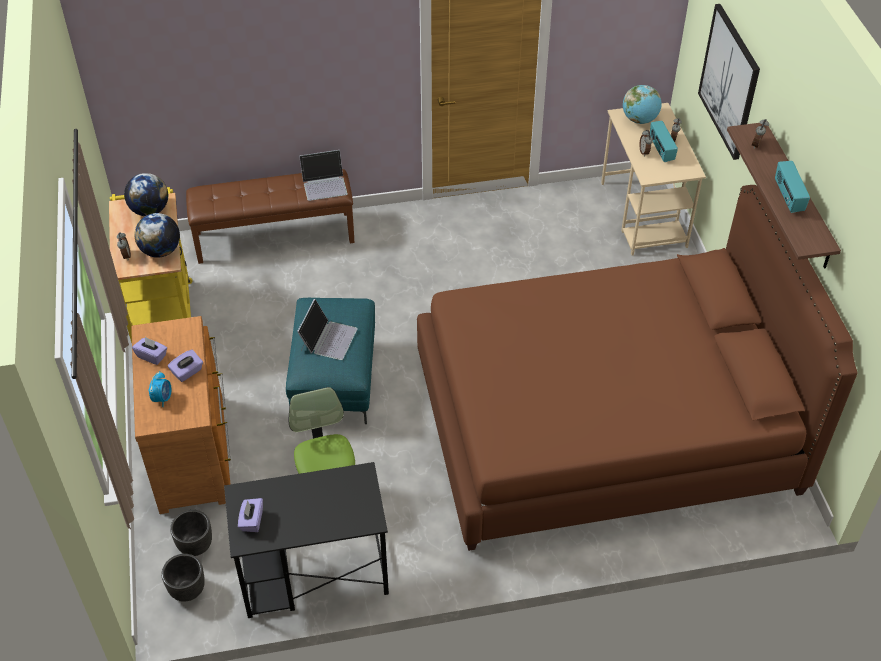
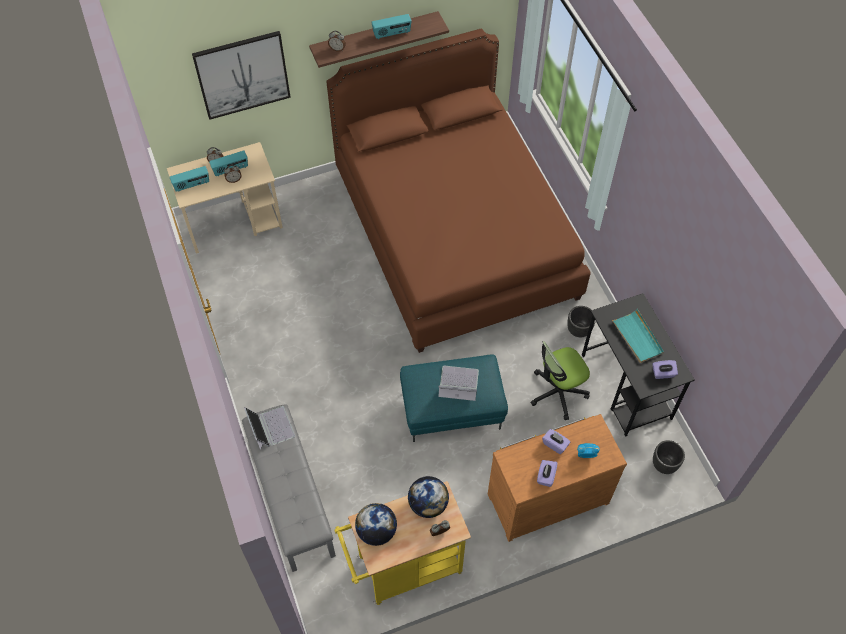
camera: 100 degrees left, 10 degrees up
black planter [170,510,212,556] -> black planter moved to [567,306,596,337]
brown bench [186,169,354,264] -> grey bench [242,405,336,572]
globe [623,85,661,124] -> radio [170,166,209,192]
none -> turquoise tray [611,309,664,363]

